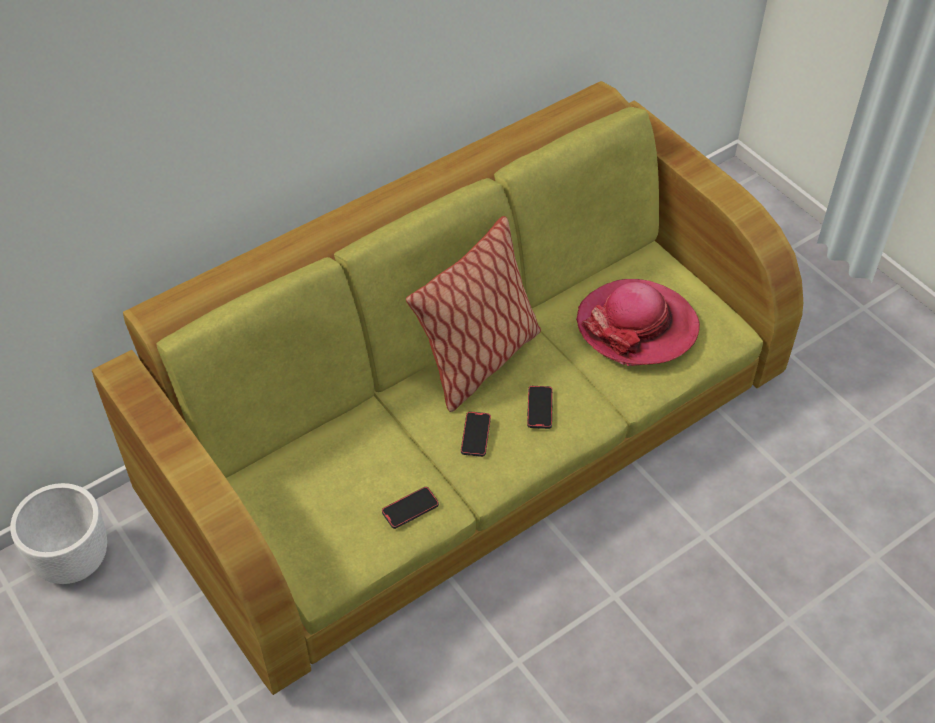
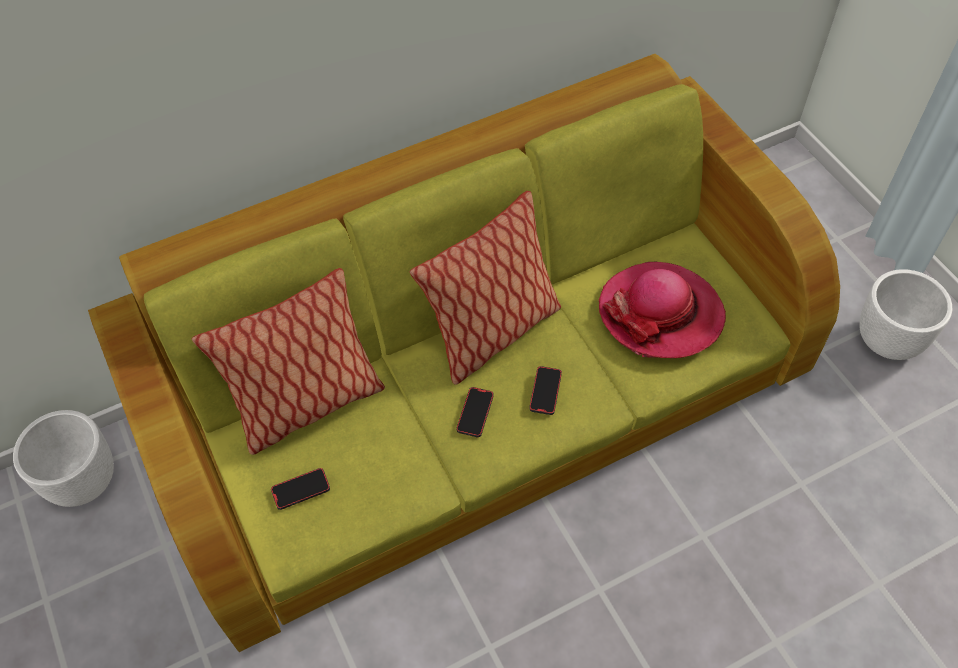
camera: 10 degrees right, 5 degrees up
phone [382,487,439,529] -> phone moved to [271,468,330,510]
none -> pillow [192,268,385,455]
none -> white planter [860,269,952,360]

